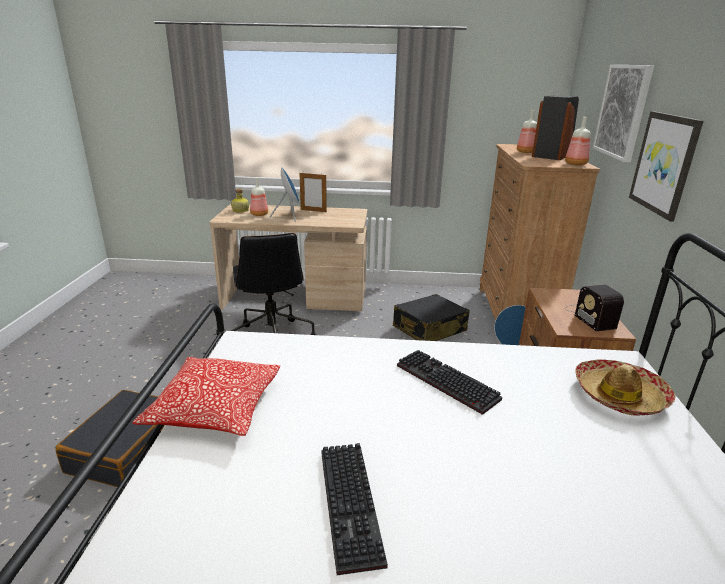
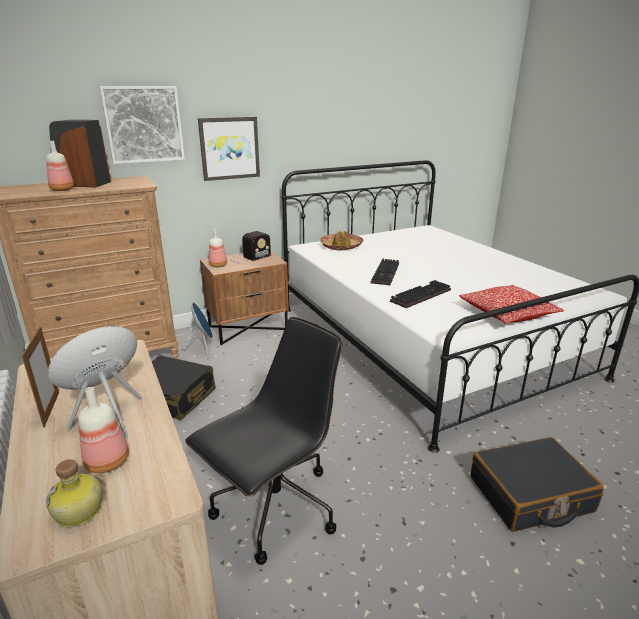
camera: 120 degrees left, 0 degrees up
keyboard [321,443,388,575] -> keyboard moved to [390,280,451,308]
bottle [565,117,591,165] -> bottle moved to [209,229,227,267]

